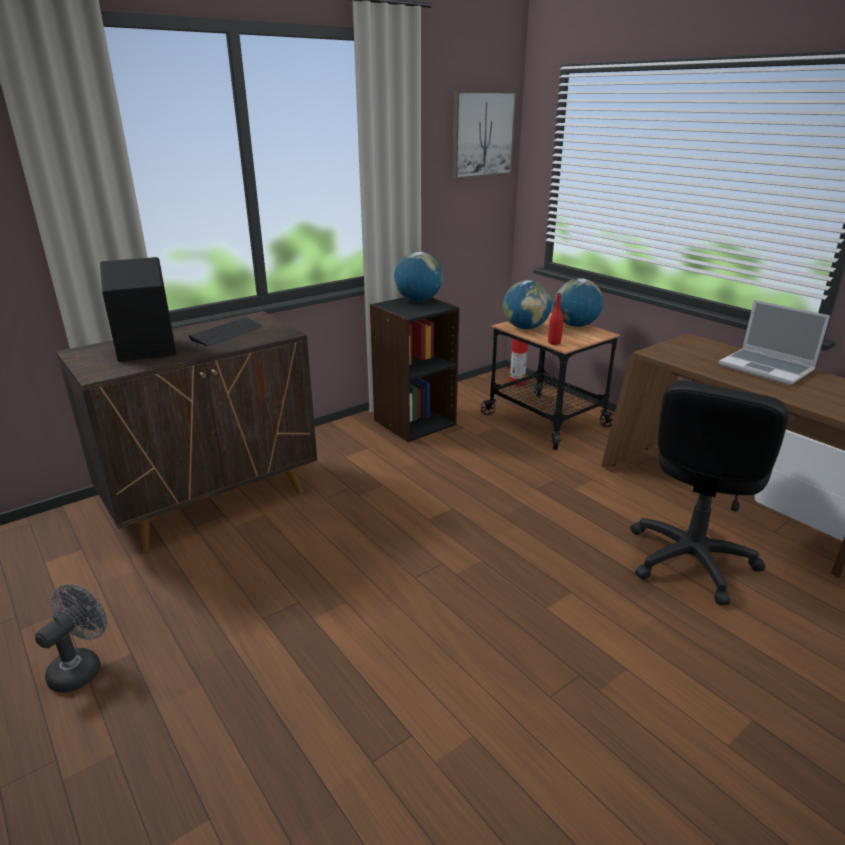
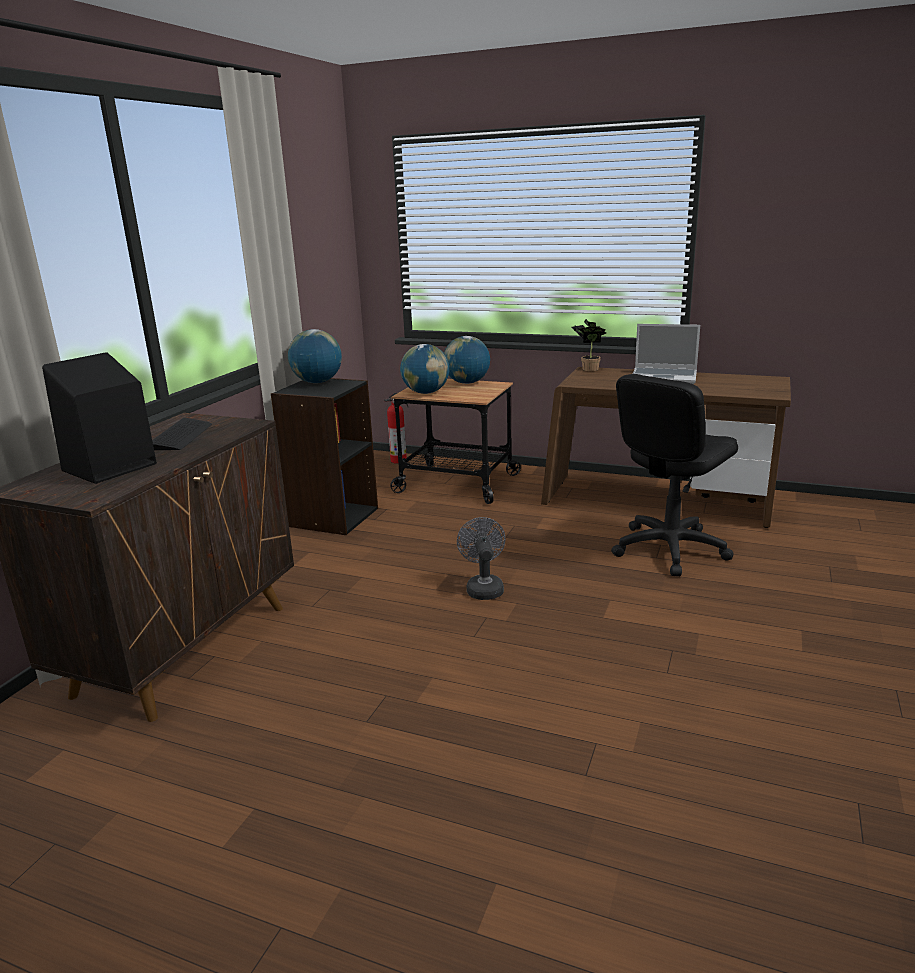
camera: 30 degrees left, 5 degrees down
grey fan [35,584,107,692] -> grey fan moved to [457,517,506,600]
picture [452,91,517,179] -> none
red bottle [548,293,563,345] -> none
black office chair [630,380,789,605] -> black office chair turned 45 degrees clockwise [611,374,738,576]
none -> potted plant [572,319,606,371]

